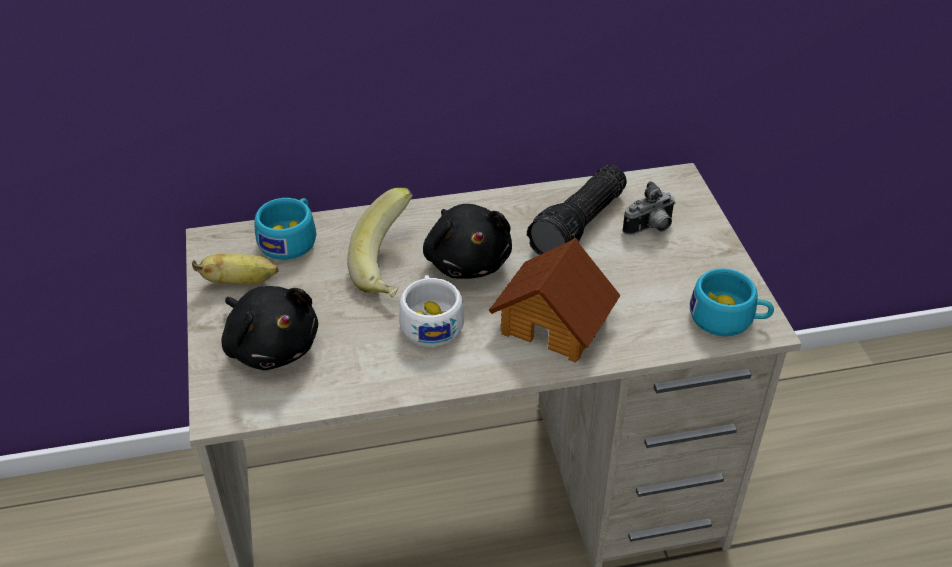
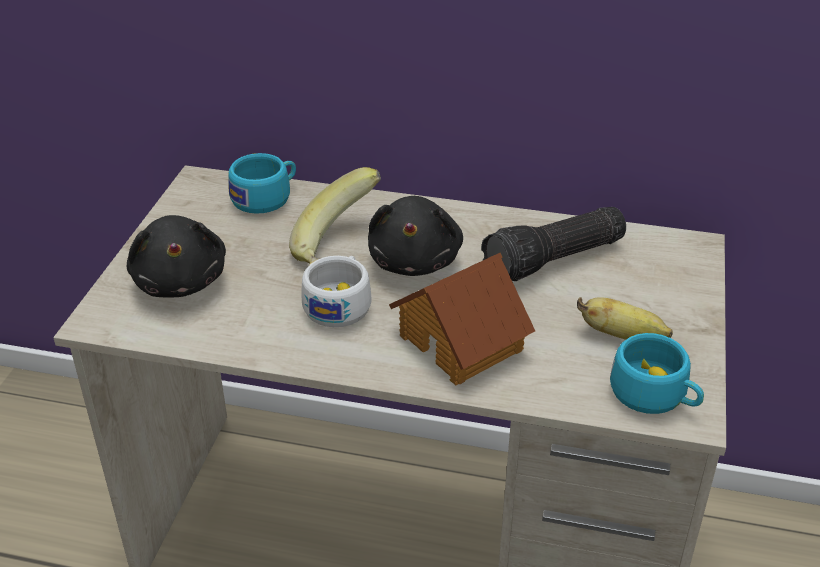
camera: 25 degrees right, 5 degrees down
banana [192,253,278,284] -> banana moved to [577,297,673,340]
camera [622,181,676,235] -> none

